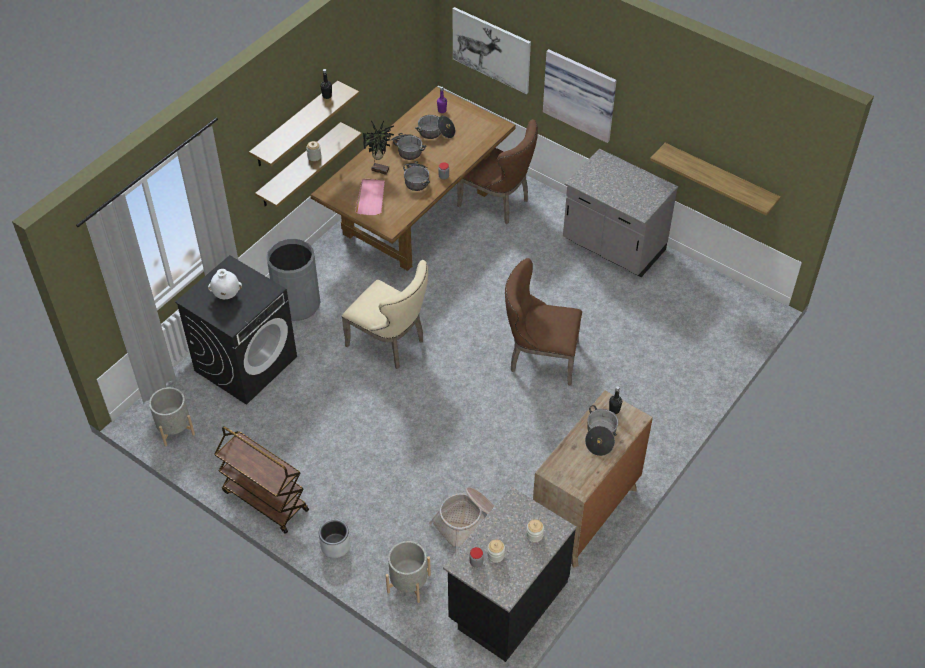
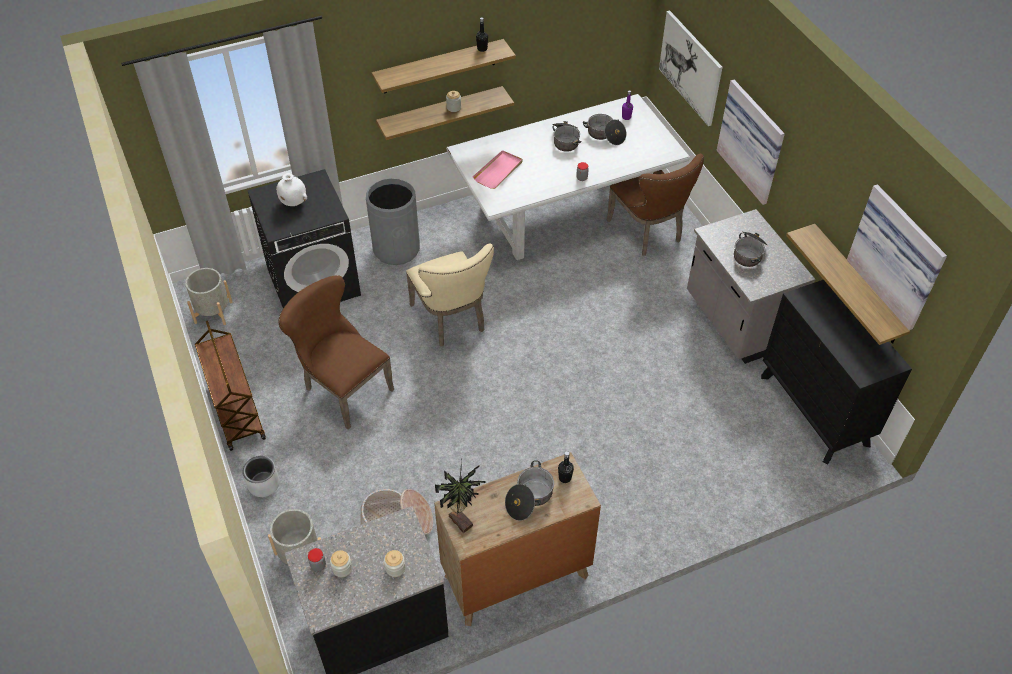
camera: 30 degrees right, 0 degrees up
brown dining table [310,87,516,271] -> white dining table [447,94,690,260]
potted plant [363,120,394,175] -> potted plant moved to [435,461,485,533]
cooking pot [403,161,430,191] -> cooking pot moved to [734,232,767,267]
brown chair [505,258,582,385] -> brown chair moved to [278,275,394,430]
none -> black dresser [761,280,912,465]
none -> picture [847,184,947,330]

